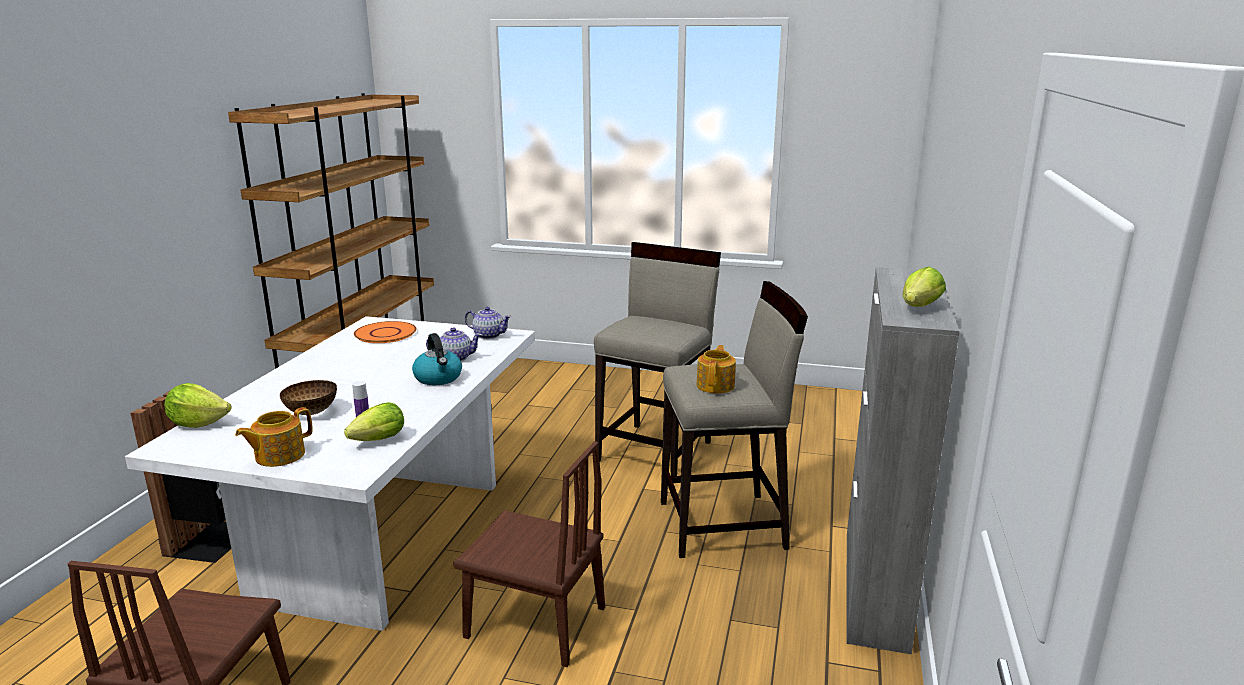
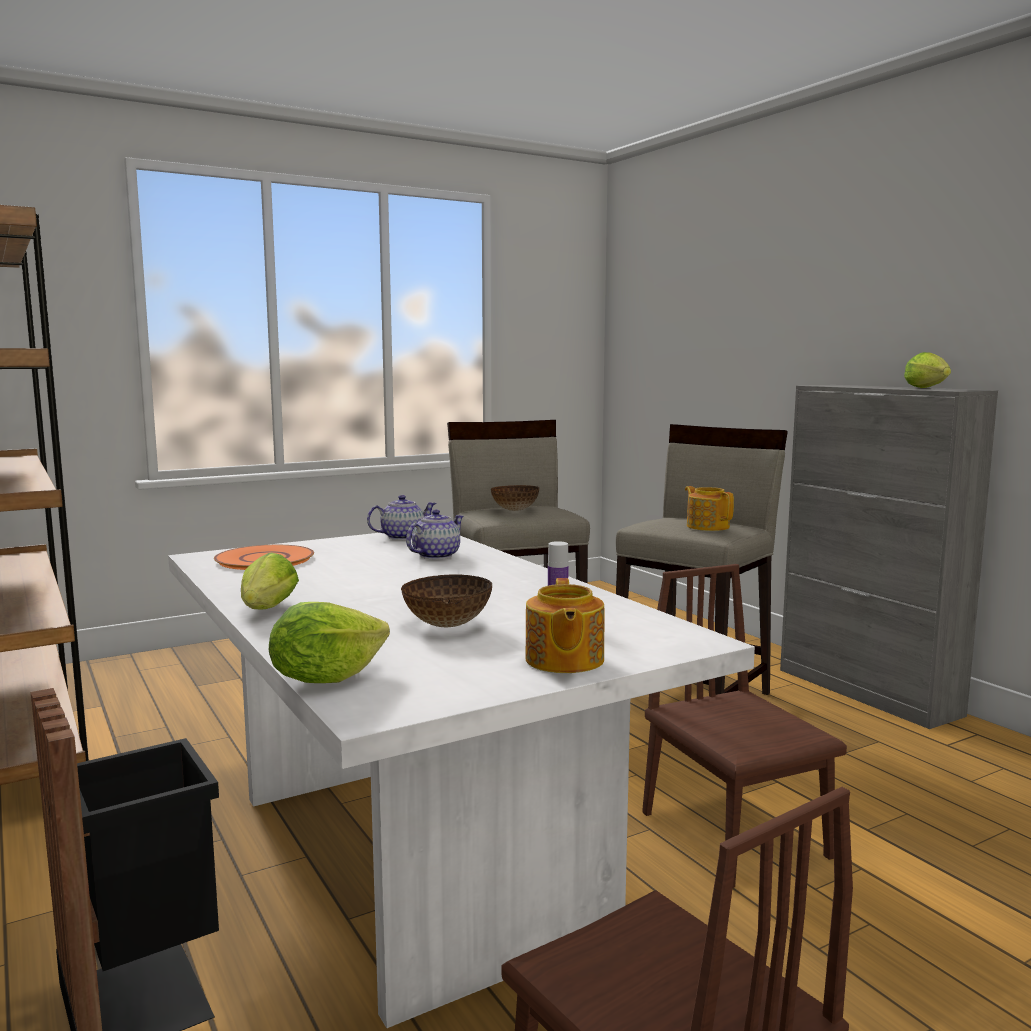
camera: 45 degrees left, 10 degrees down
lettuce [344,402,404,441] -> lettuce moved to [241,553,299,610]
kettle [412,333,462,385] -> none
brown chair [453,441,605,667] -> brown chair turned 90 degrees counterclockwise [642,564,847,888]
none -> bowl [491,485,539,511]

